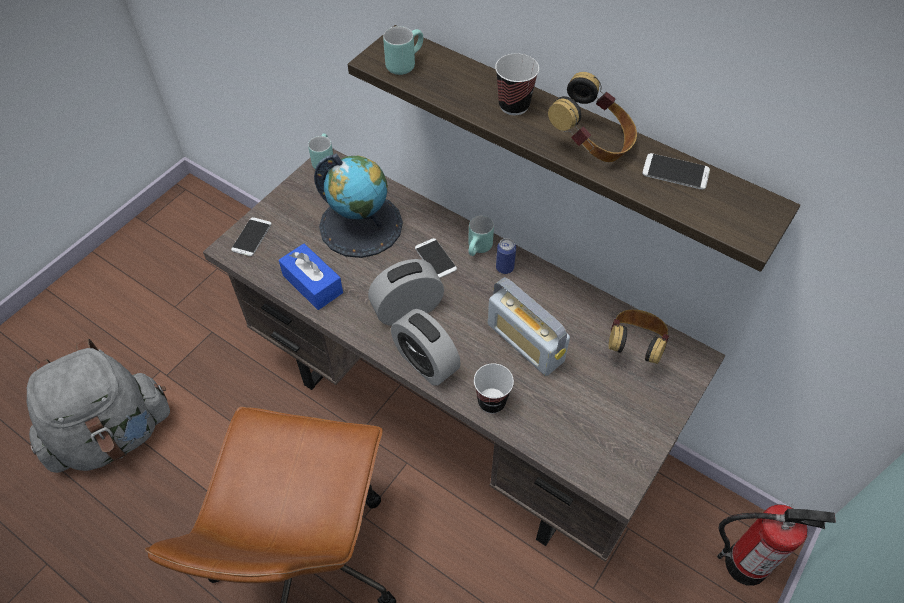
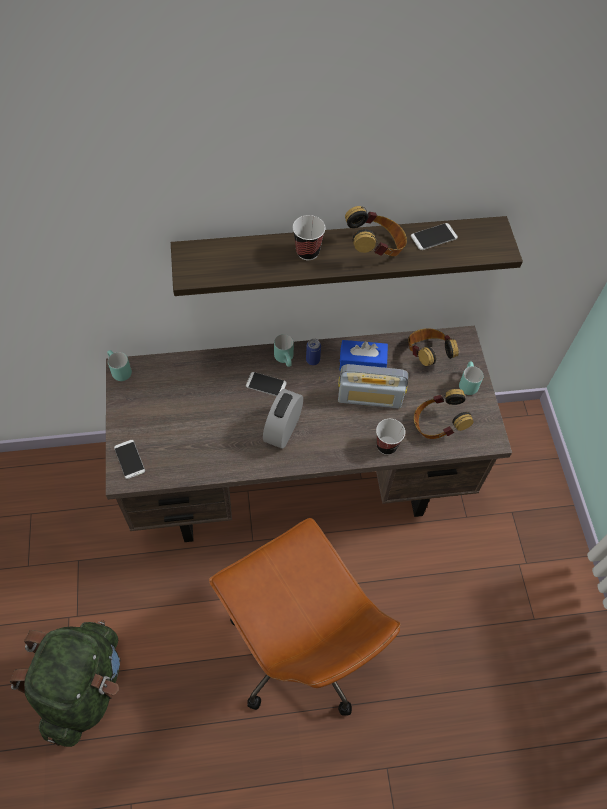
camera: 45 degrees left, 5 degrees up
grey backpack [27,339,170,473] -> green backpack [10,620,120,747]
blue tissue box [279,243,343,310] -> blue tissue box moved to [340,340,388,371]
globe [314,154,403,258] -> none
turquoise mug [383,26,423,75] -> turquoise mug moved to [459,361,484,395]
alarm clock [391,309,461,386] -> none
fire extinguisher [717,504,836,586] -> none
none -> headphones [414,389,474,439]

